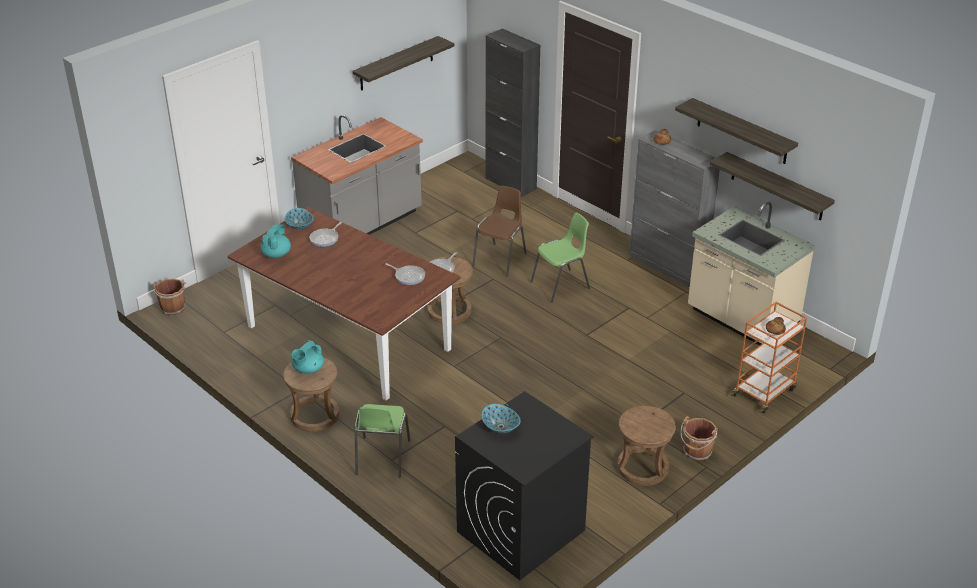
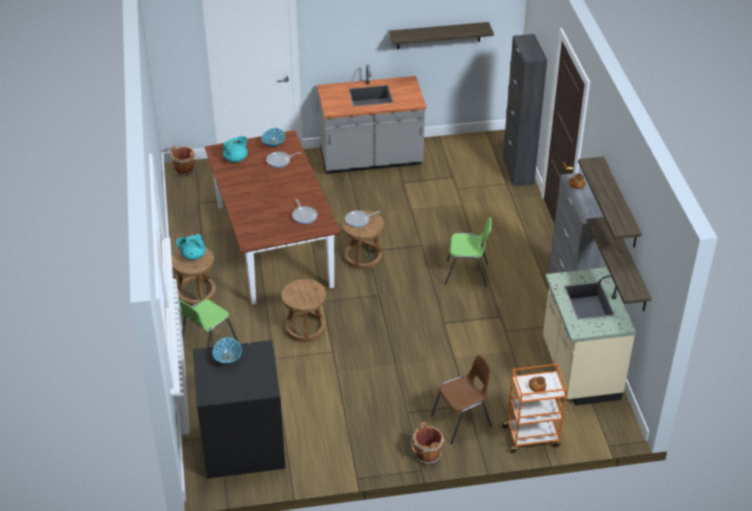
camera: 35 degrees right, 5 degrees up
brown chair [472,186,526,276] -> brown chair moved to [431,355,492,444]
brown stool [617,406,676,486] -> brown stool moved to [281,279,326,342]

